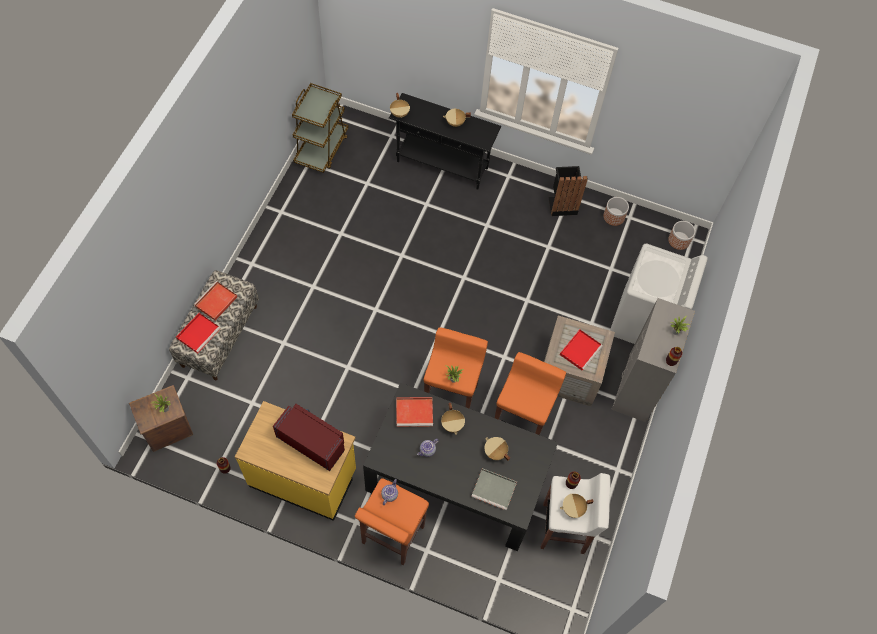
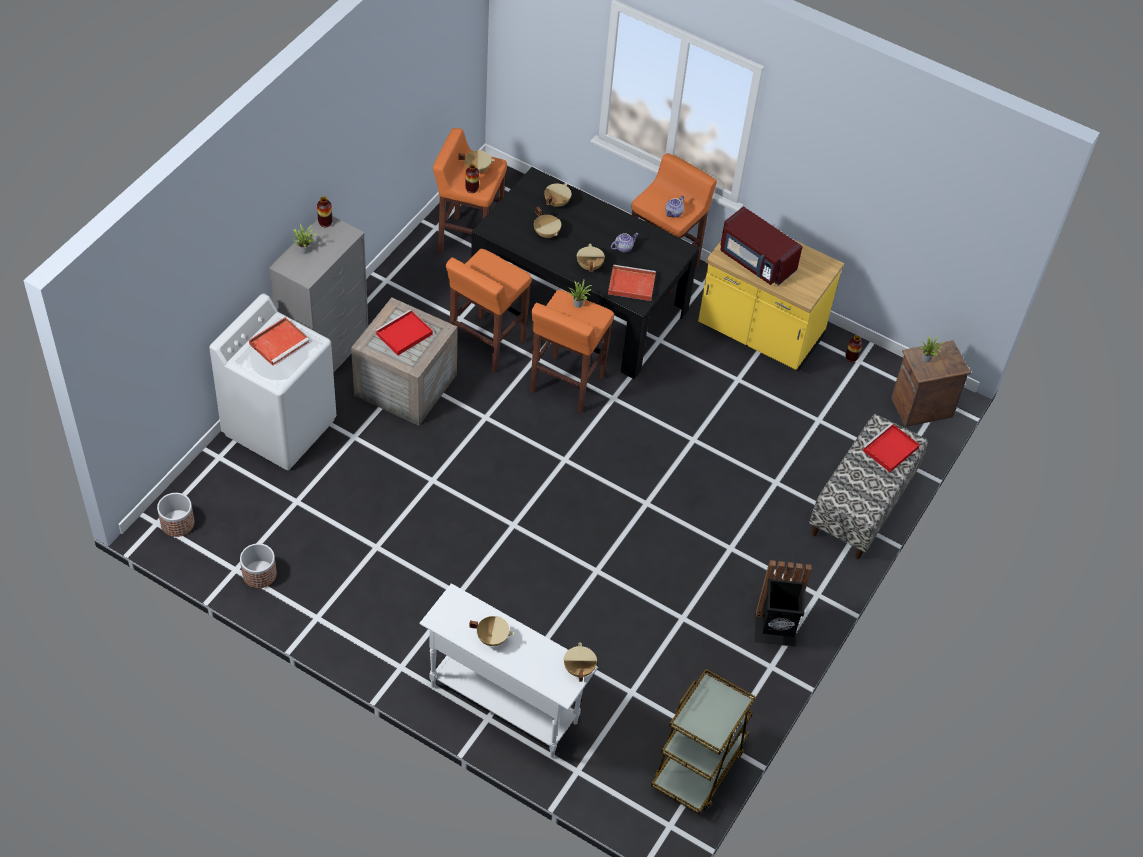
camera: 170 degrees left, 10 degrees down
red tray [194,281,237,321] -> red tray moved to [249,317,309,366]
black console table [389,93,501,190] -> white console table [419,583,598,758]
grey tray [471,468,517,511] -> beige cooking pot [544,183,571,207]
white stool [540,473,610,554] -> orange stool [433,128,507,254]
black trash can [548,166,588,216] -> black trash can moved to [755,560,812,647]

